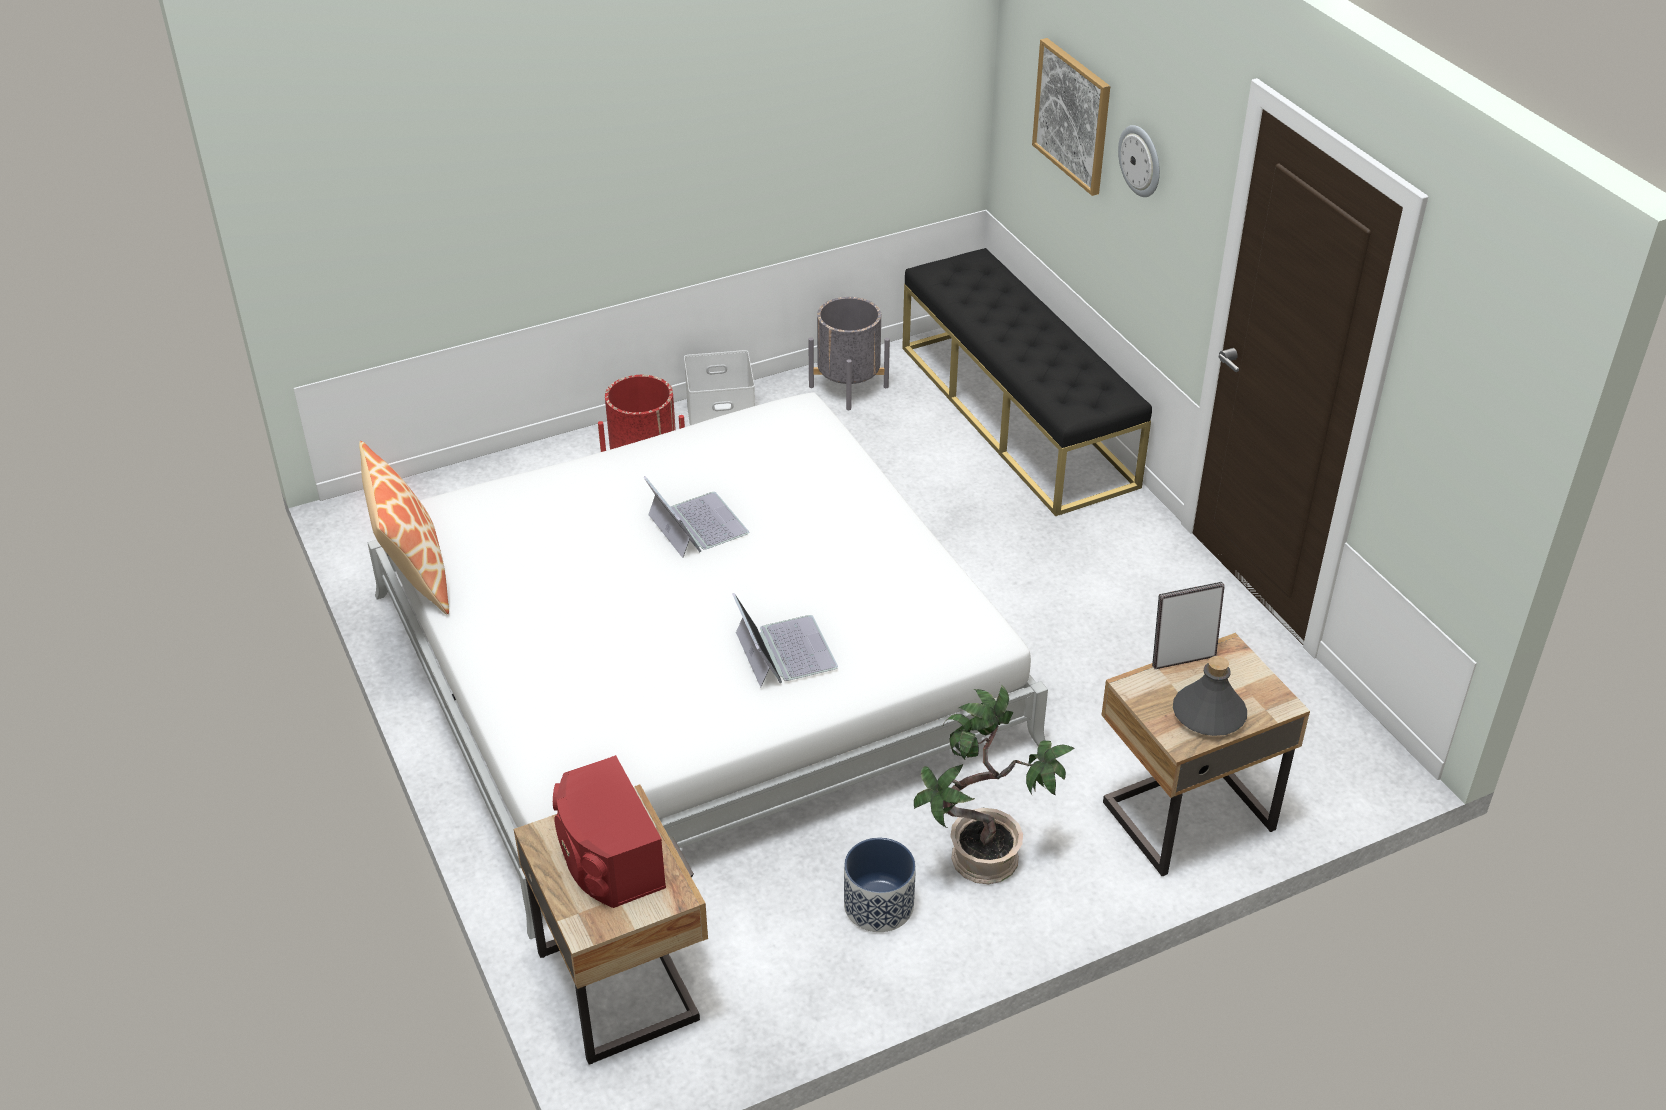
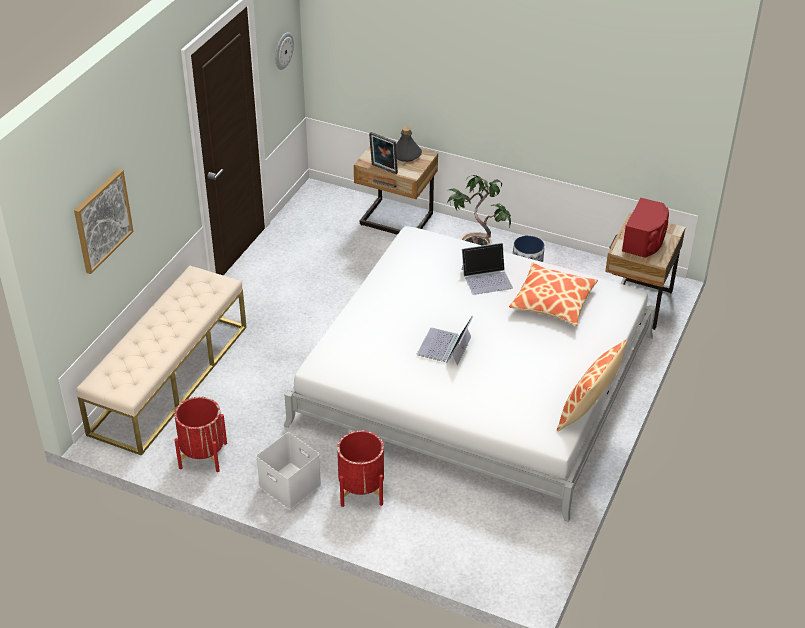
camera: 130 degrees left, 0 degrees up
laptop [732,593,838,687] -> laptop turned 135 degrees counterclockwise [461,243,513,295]
grey planter [808,297,890,410] -> red planter [174,397,227,472]
black bench [902,248,1152,516] -> beige bench [76,265,247,456]
wall clock [1118,125,1160,197] -> wall clock moved to [275,32,294,70]
none -> pillow [509,262,598,326]

